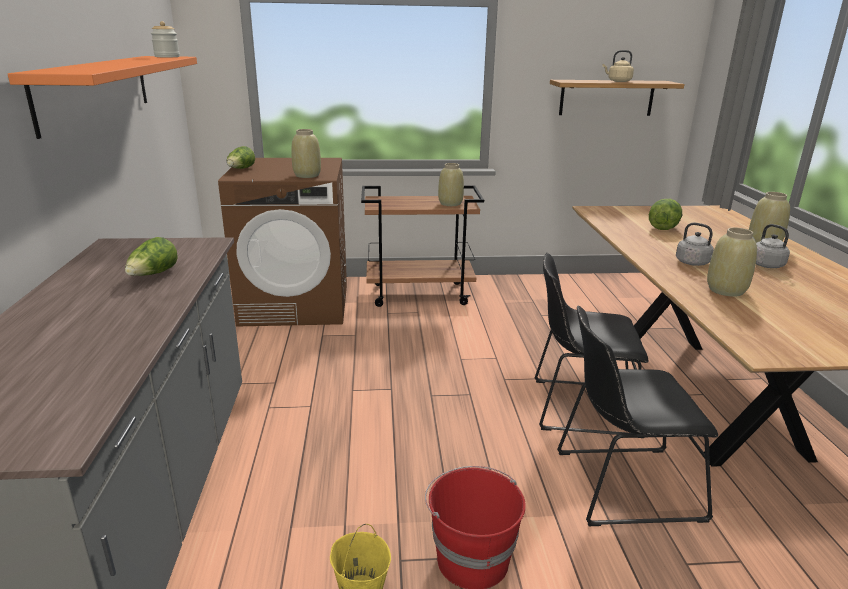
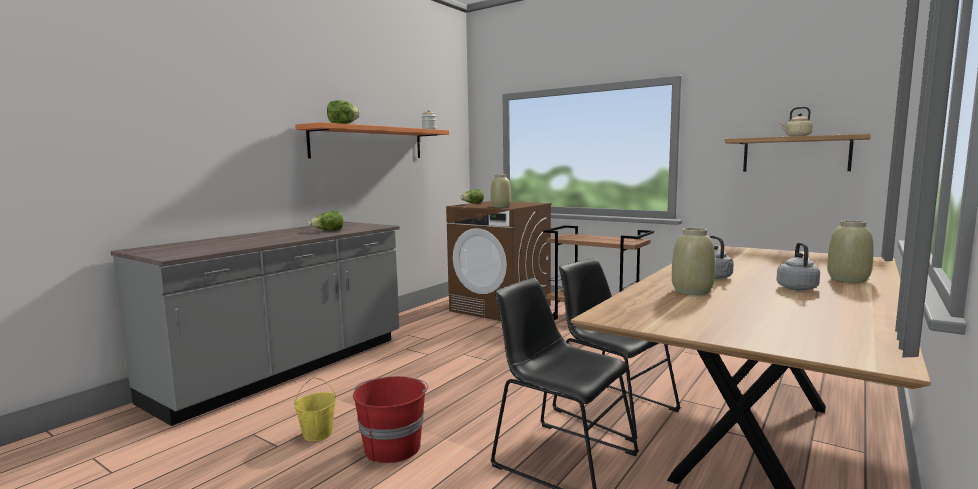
camera: 40 degrees right, 15 degrees down
beige vase [438,163,464,206] -> none
lettuce [649,199,682,230] -> lettuce moved to [327,100,360,124]

